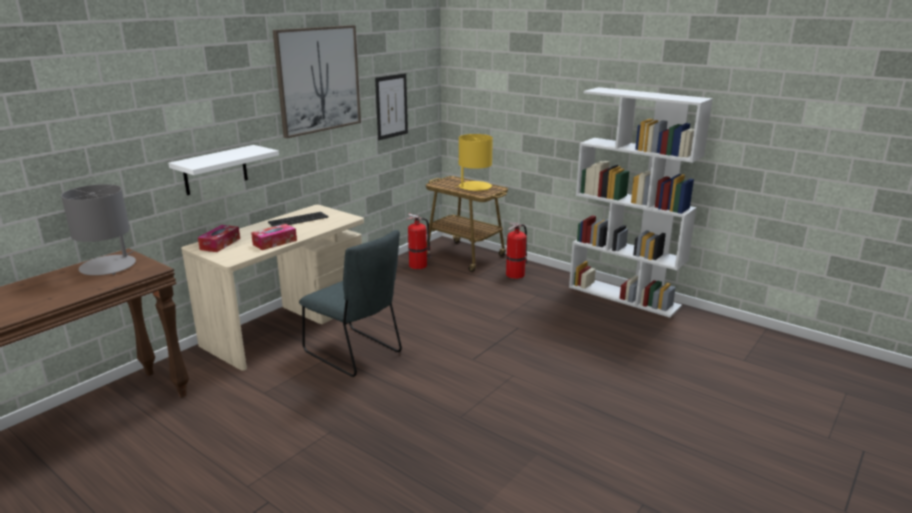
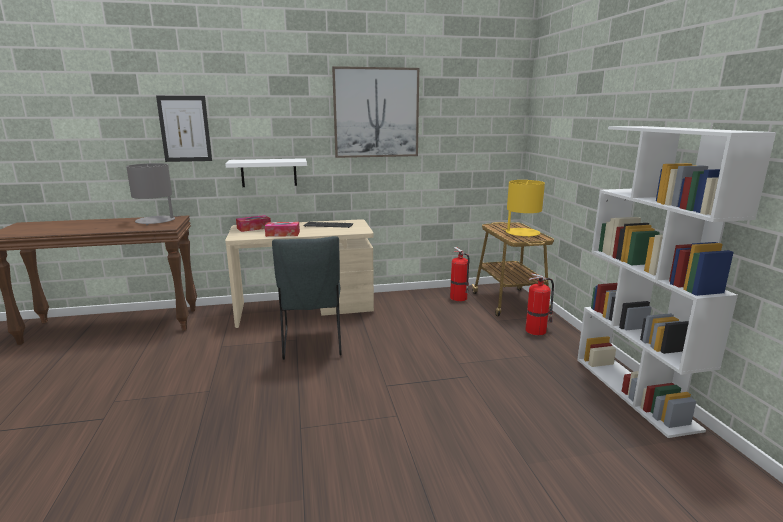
camera: 40 degrees right, 5 degrees down
picture [375,73,408,140] -> picture moved to [156,96,212,162]

